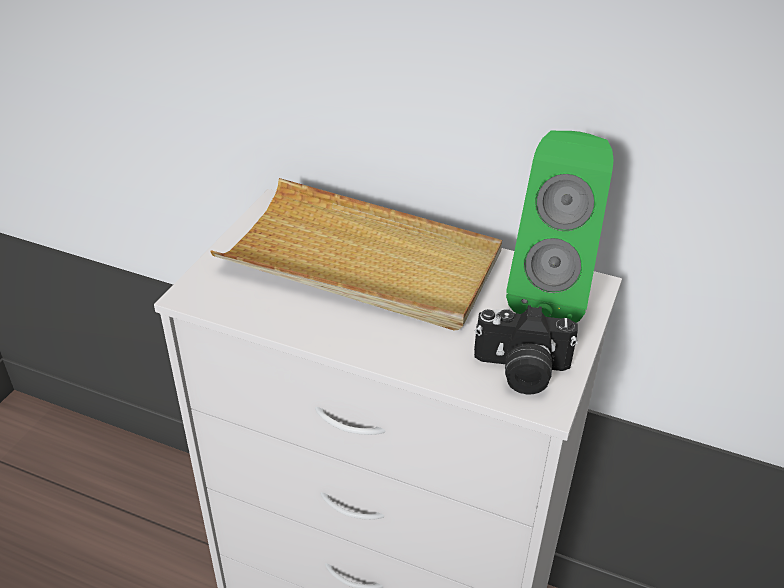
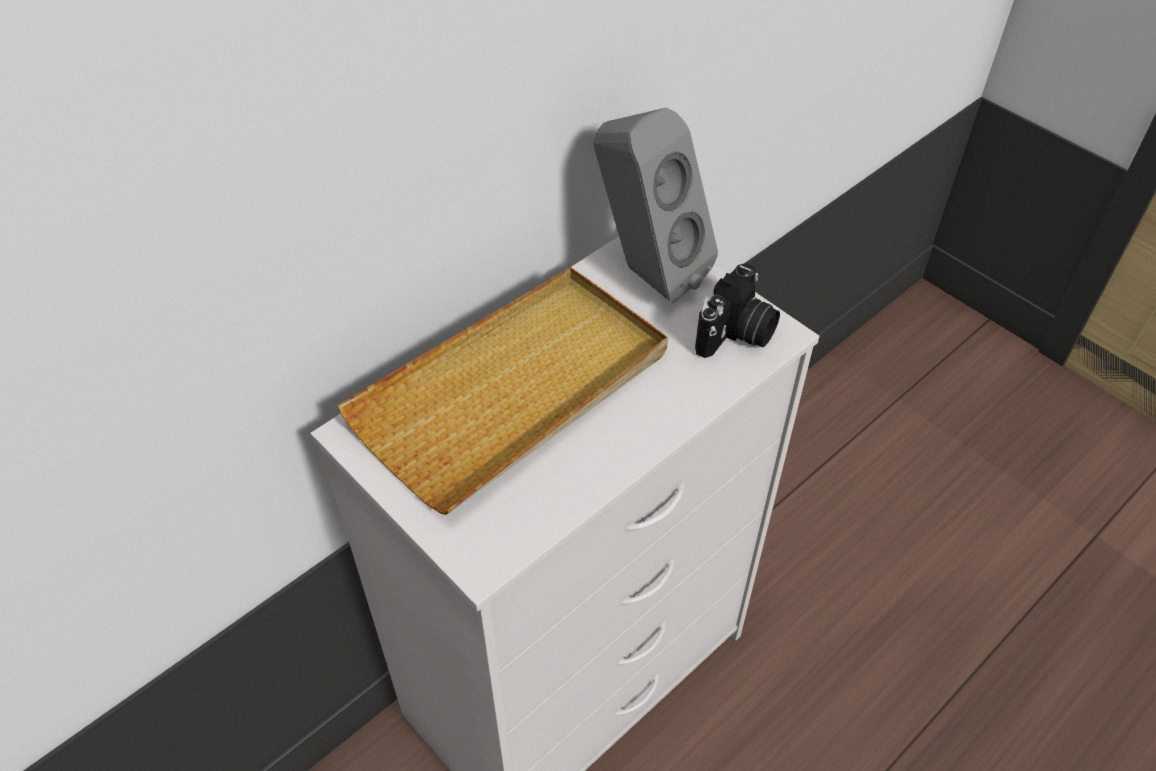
camera: 65 degrees left, 10 degrees up
green speaker [506,131,614,323] -> grey speaker [594,107,718,303]

